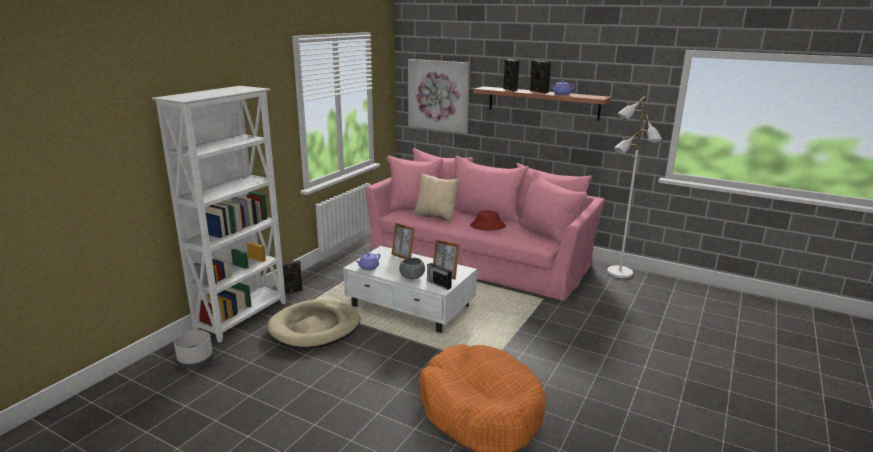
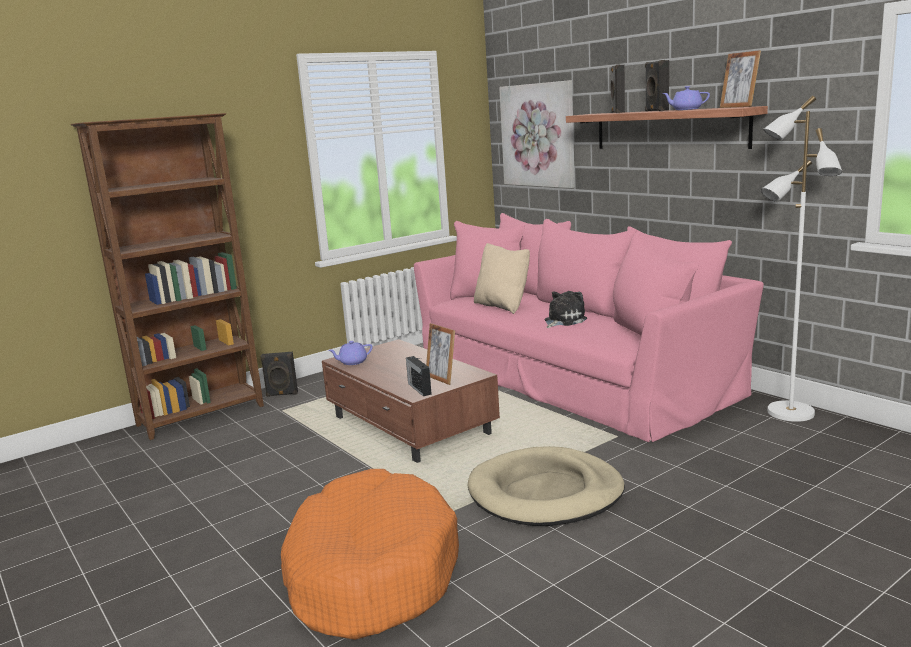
camera: 25 degrees right, 5 degrees down
white bookcase [152,86,286,342] -> brown bookcase [71,113,264,440]
grey planter [174,330,213,369] -> none
beige dog bed [268,299,360,348] -> beige dog bed moved to [468,446,625,526]
white coffee table [343,246,477,333] -> brown coffee table [322,339,500,463]
picture frame [391,223,415,259] -> picture frame moved to [720,50,761,108]
grey bowl [399,258,425,279] -> none
red hat [470,210,506,231] -> plush toy [545,291,587,328]

